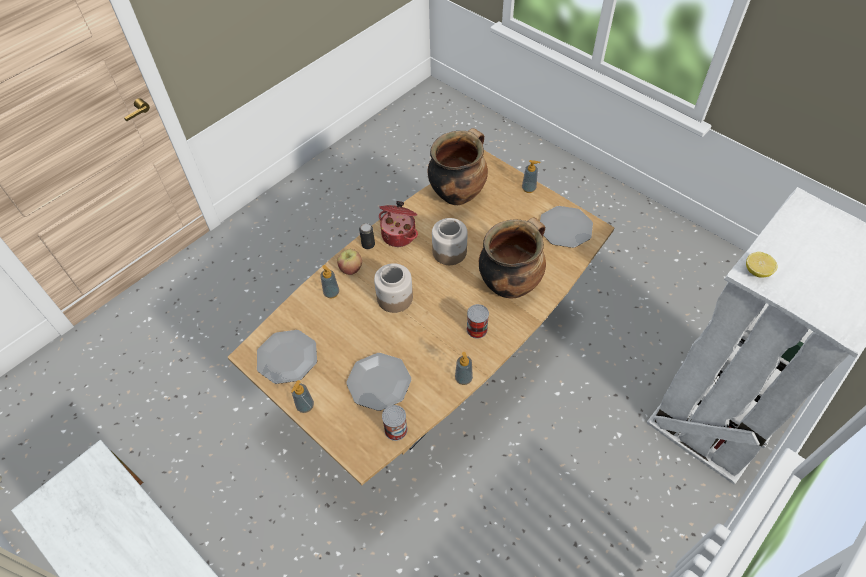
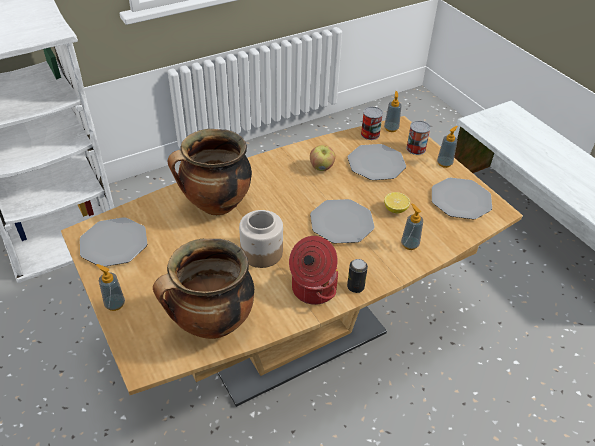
camera: 165 degrees left, 10 degrees down
apple [337,249,362,275] -> apple moved to [310,145,335,171]
jar [374,263,413,313] -> plate [310,199,375,243]
soap dispenser [455,352,473,385] -> soap dispenser moved to [384,91,402,132]
can [467,304,489,339] -> can moved to [406,121,431,155]
lemon [746,252,778,278] -> lemon moved to [384,192,410,214]

